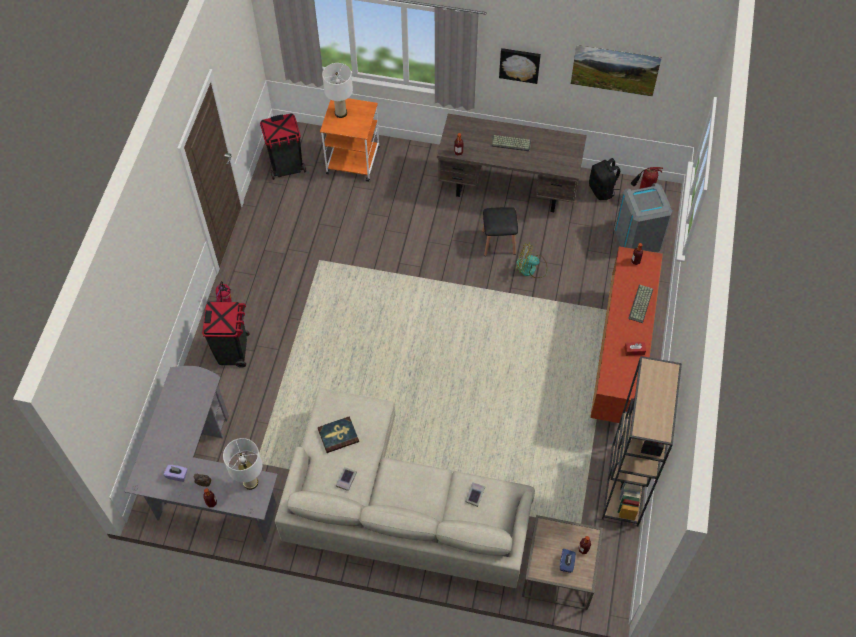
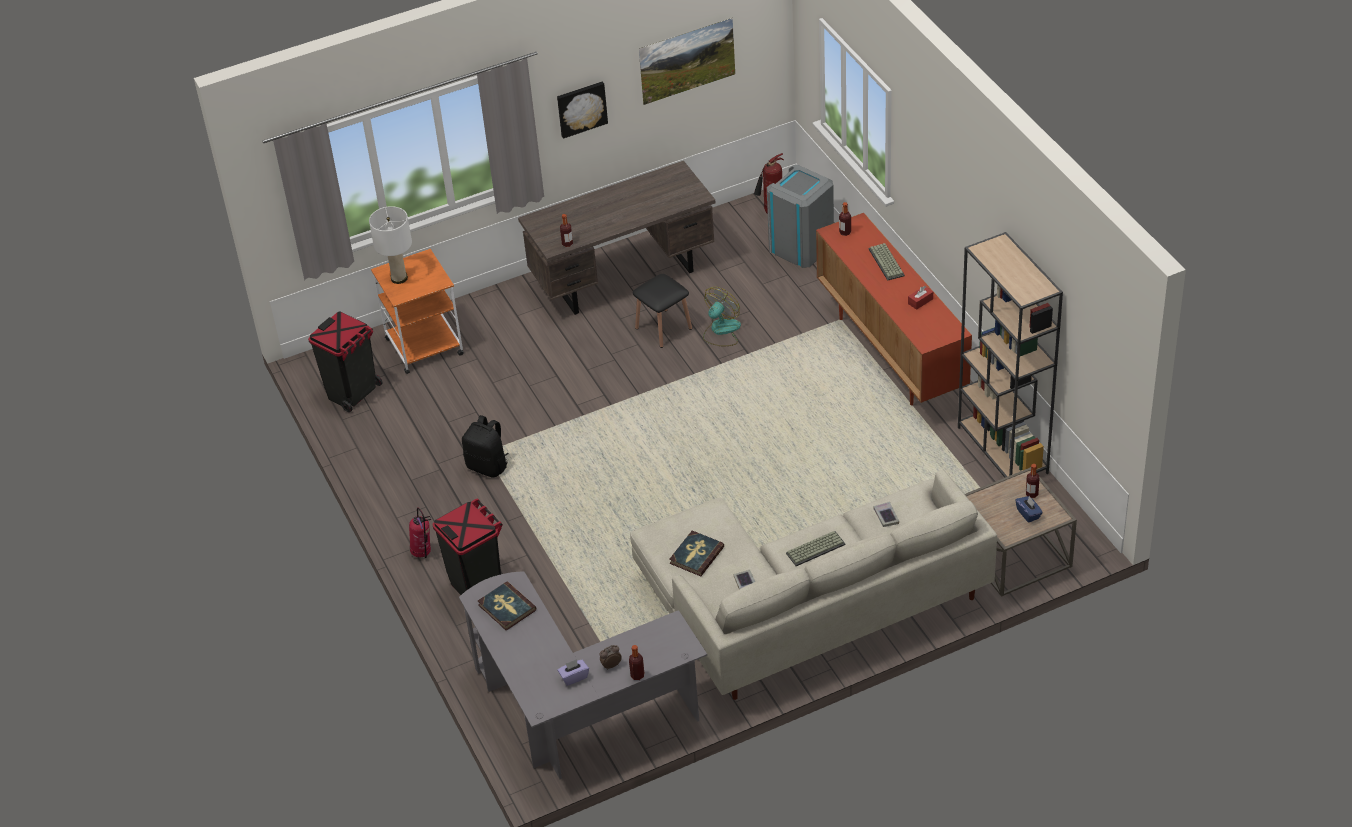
camera: 35 degrees left, 15 degrees down
white table lamp [223,438,262,490] -> none
keyboard [491,135,531,151] -> keyboard moved to [786,531,846,566]
fan [516,243,547,278] -> fan turned 150 degrees clockwise [703,287,741,346]
black backpack [589,158,620,200] -> black backpack moved to [462,415,509,478]
none -> book [478,581,536,630]

